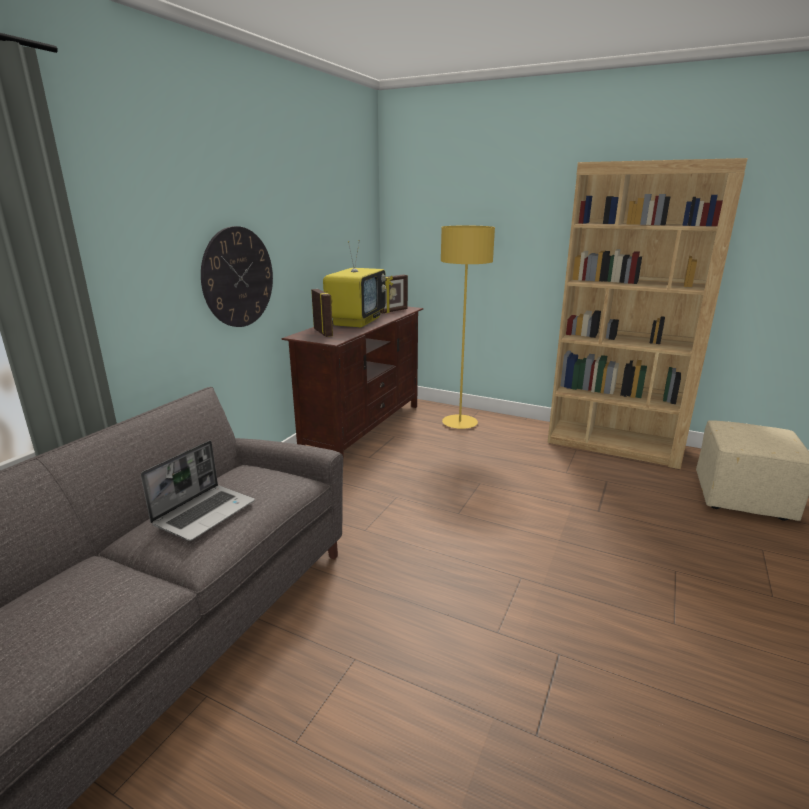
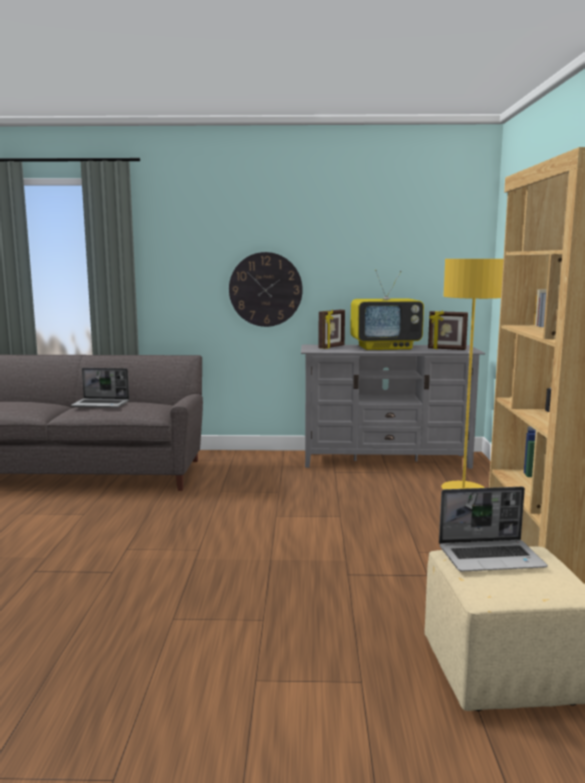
camera: 65 degrees right, 10 degrees down
brown tv stand [281,307,423,455] -> grey tv stand [301,345,485,469]
none -> laptop [439,487,548,572]

